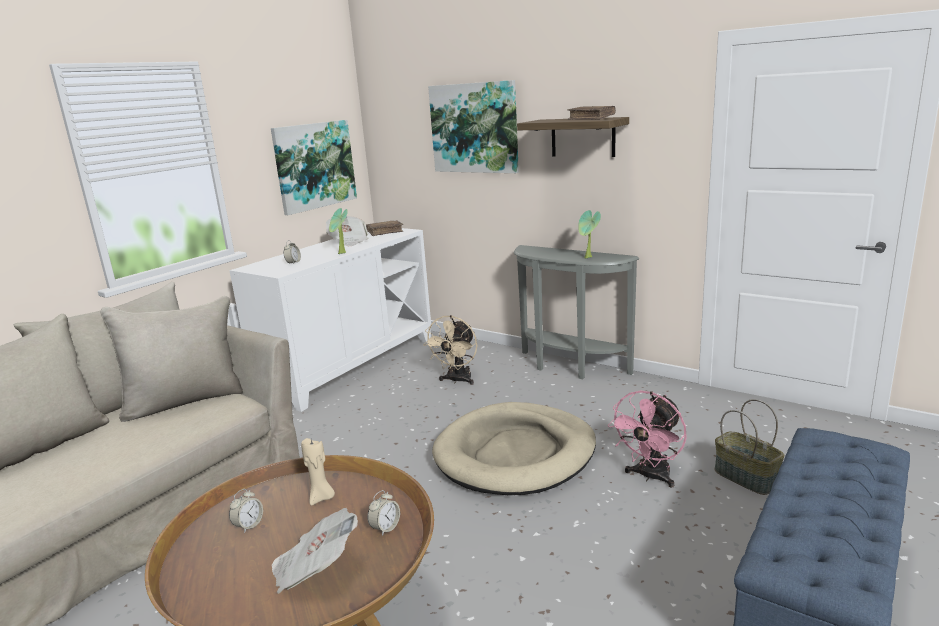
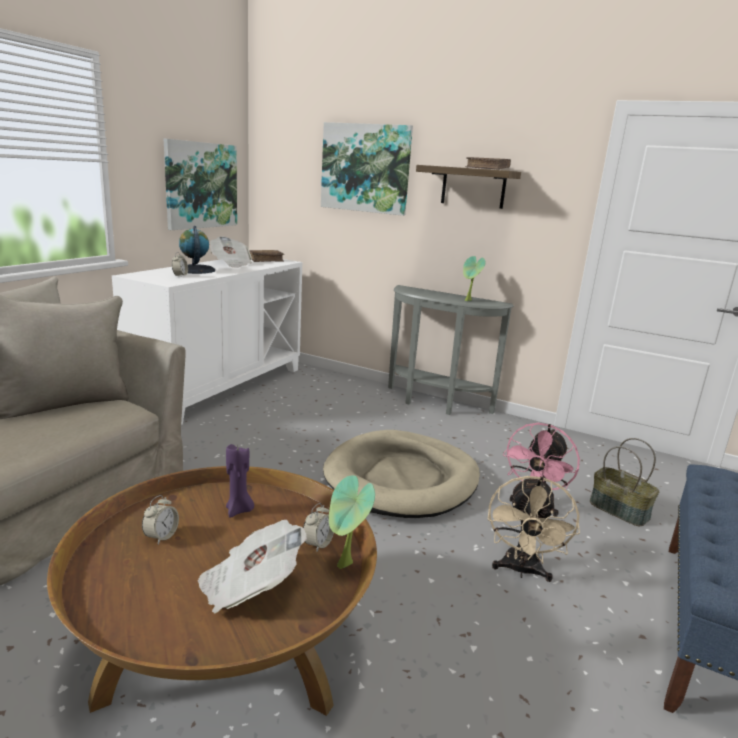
camera: 10 degrees left, 0 degrees up
beige candle [301,438,335,506] -> purple candle [226,444,254,518]
potted plant [329,208,348,254] -> potted plant moved to [329,475,375,569]
beige fan [423,315,478,385] -> beige fan moved to [488,476,580,582]
none -> globe [179,226,215,274]

